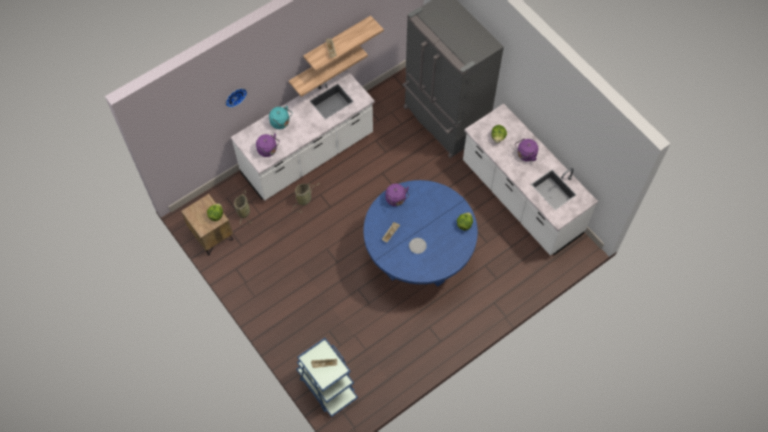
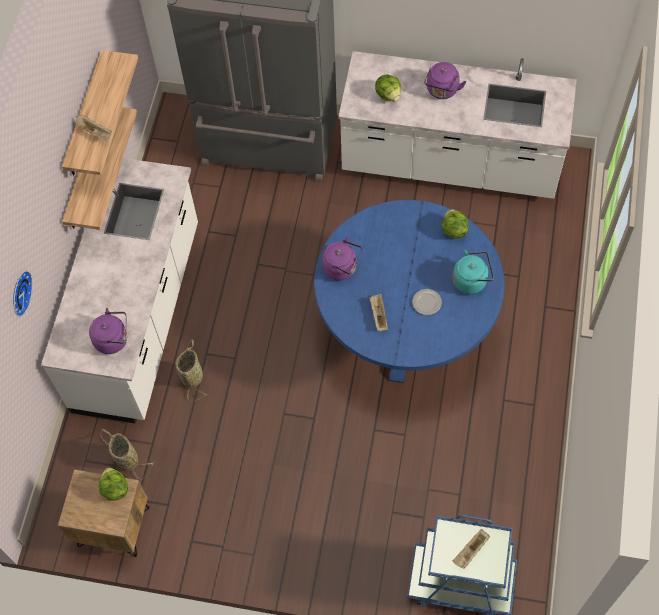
camera: 40 degrees left, 0 degrees up
turquoise kettle [269,106,292,129] -> turquoise kettle moved to [453,250,494,294]

